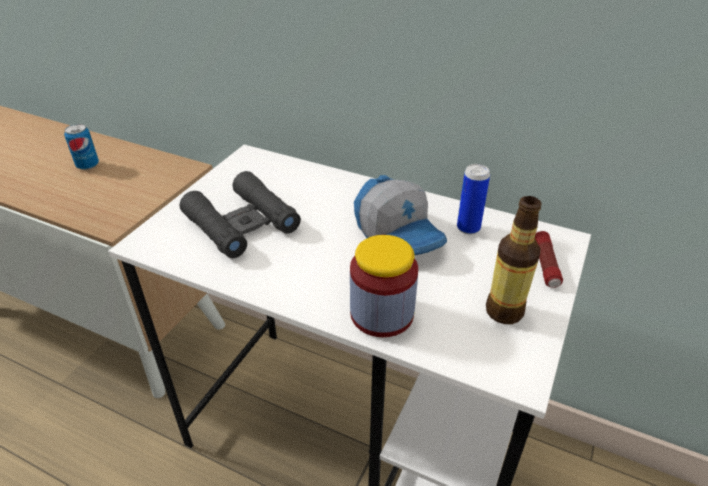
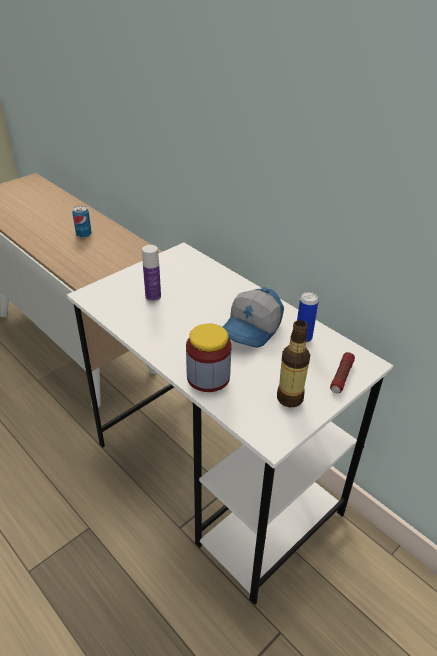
camera: 20 degrees right, 0 degrees up
black binoculars [180,171,301,258] -> bottle [142,245,161,302]
cap [354,175,447,255] -> cap turned 45 degrees clockwise [223,287,284,348]

